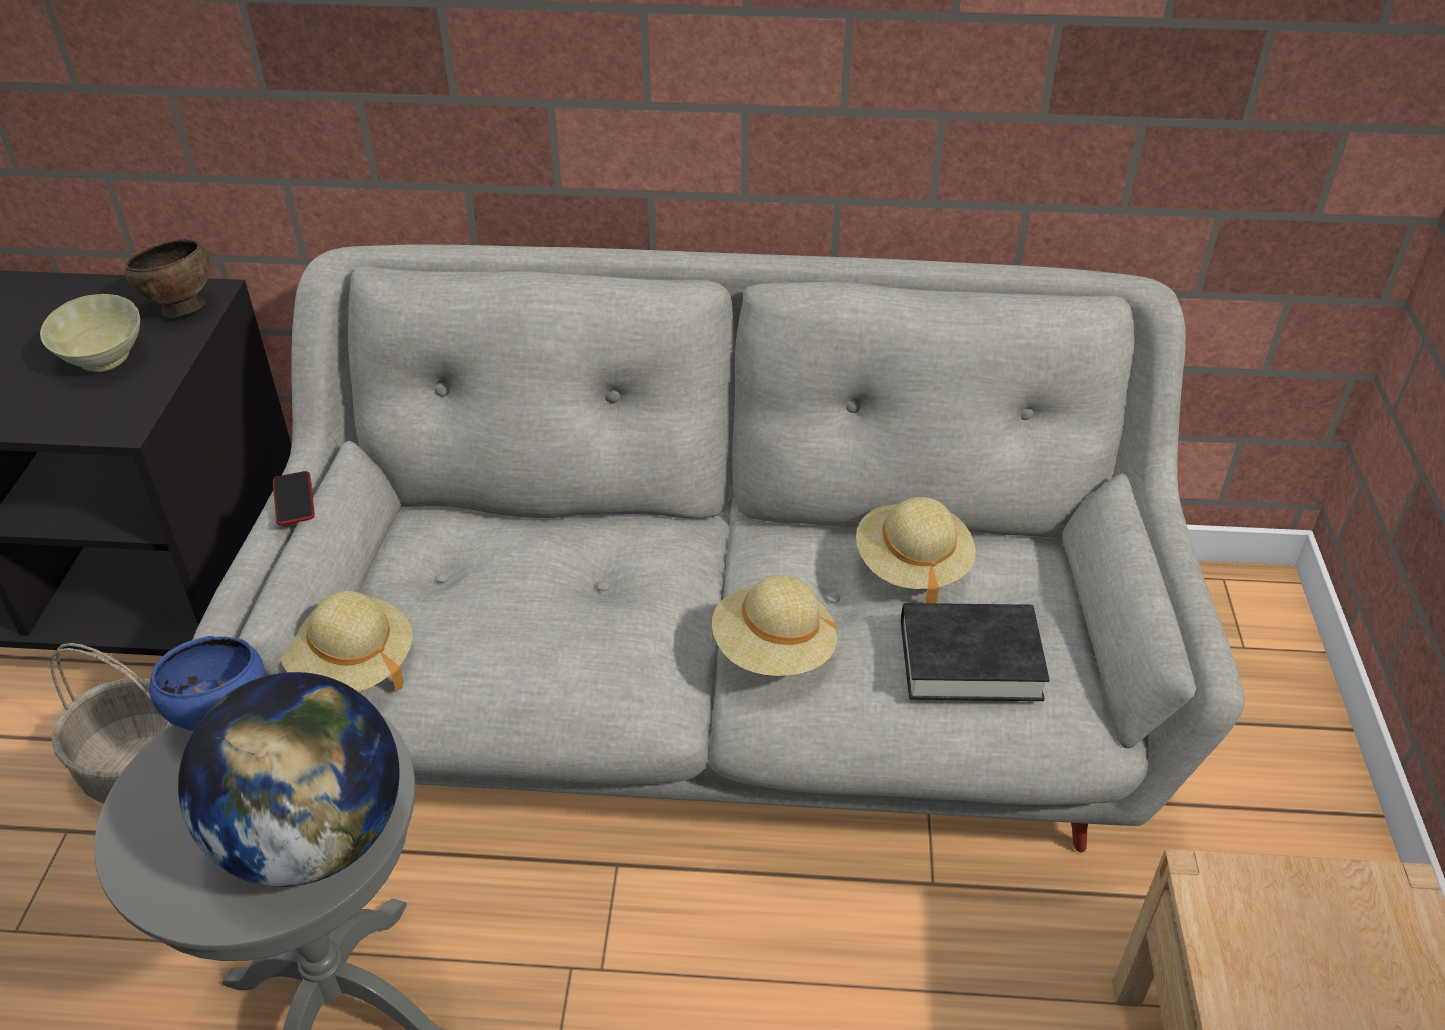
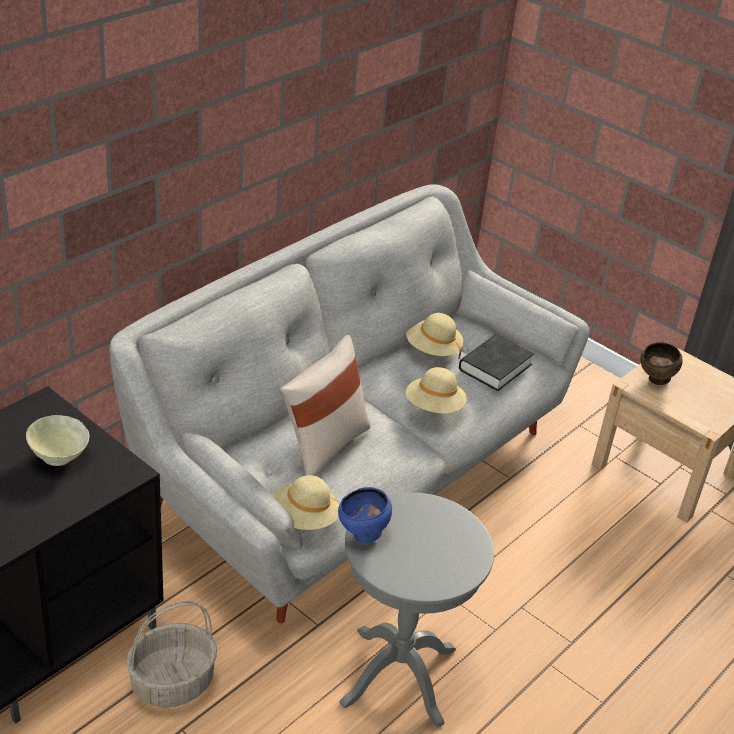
camera: 55 degrees left, 5 degrees down
brown bowl [125,239,210,318] -> brown bowl moved to [640,342,683,385]
globe [178,672,400,887] -> none
phone [273,471,315,525] -> none
none -> beige pillow [280,335,370,476]

